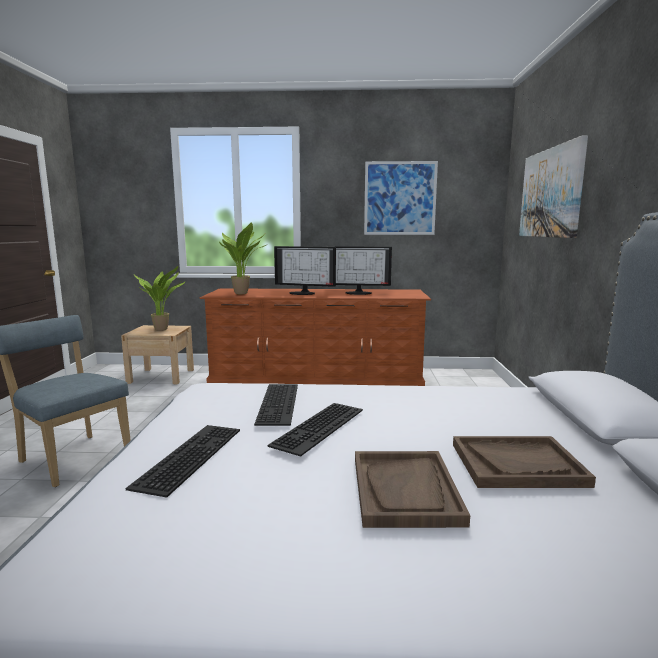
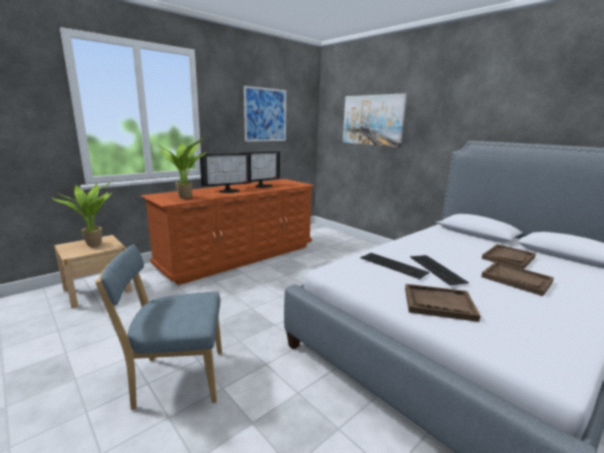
camera: 45 degrees left, 5 degrees up
keyboard [126,425,240,498] -> brown tray [405,284,480,322]

